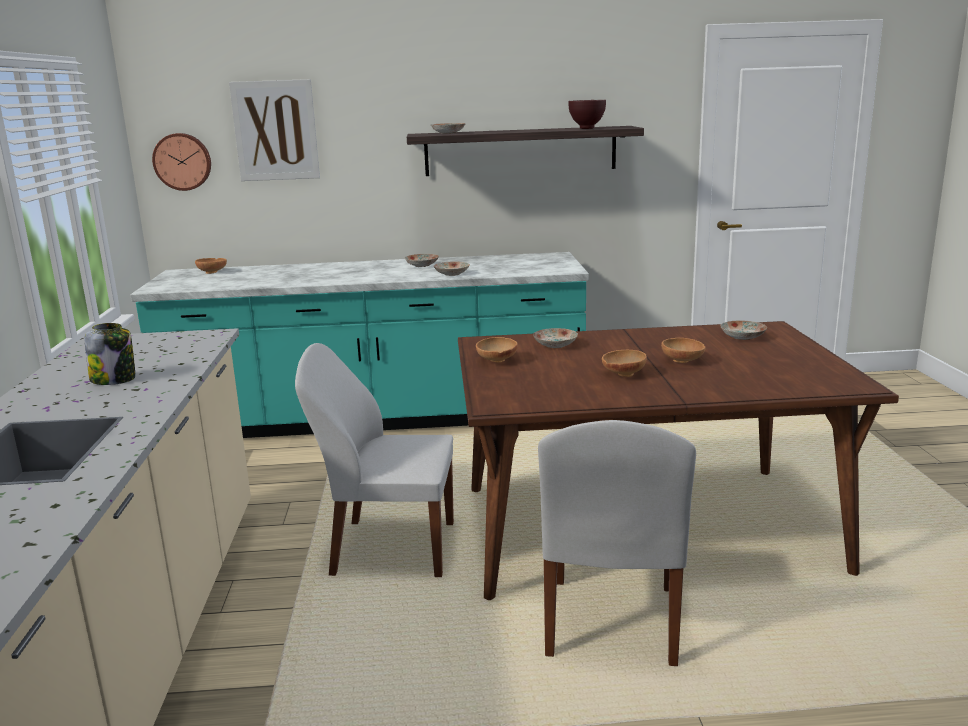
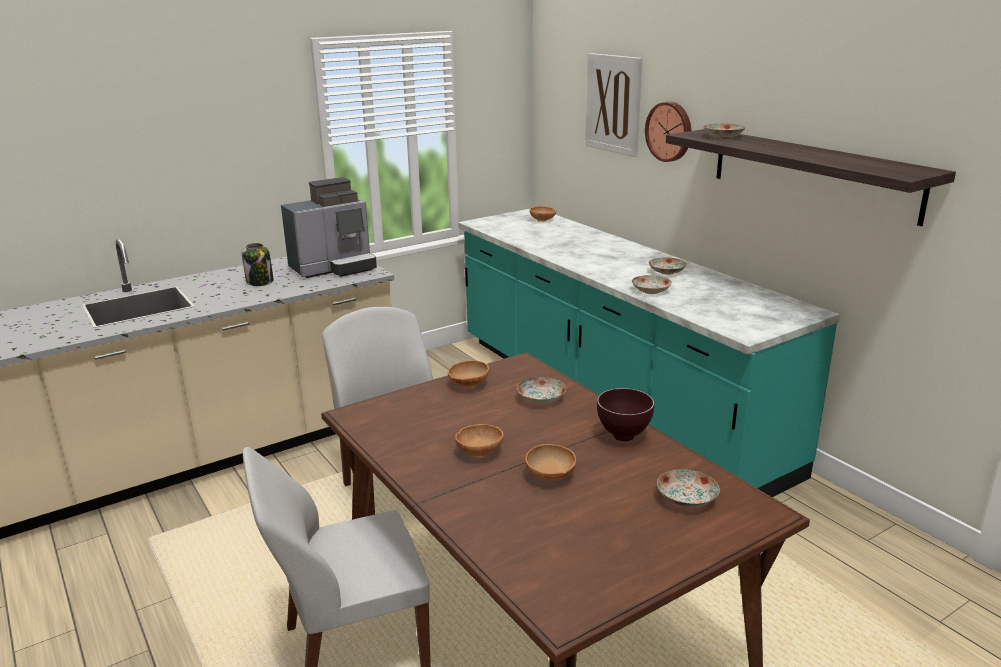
camera: 60 degrees right, 5 degrees up
wall clock [152,133,211,191] -> wall clock moved to [645,102,691,162]
brown bowl [568,100,606,129] -> brown bowl moved to [597,388,655,441]
none -> coffee machine [281,177,377,278]

